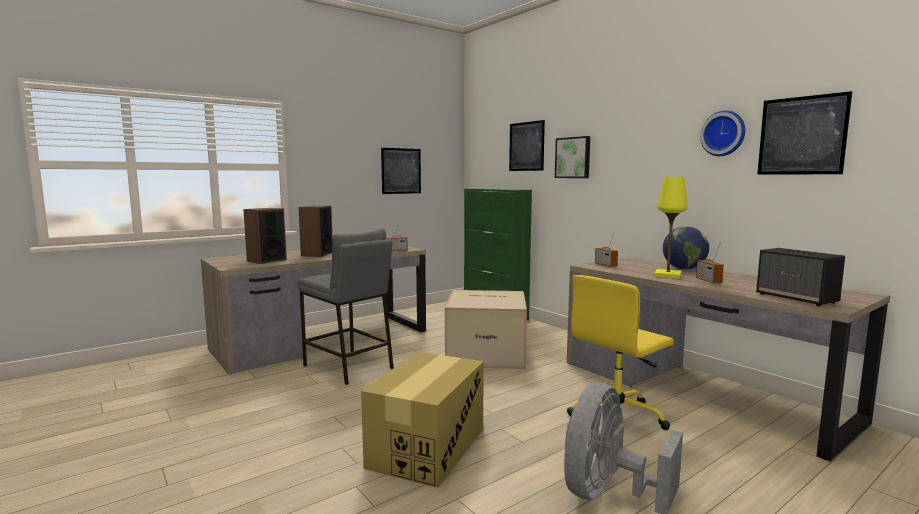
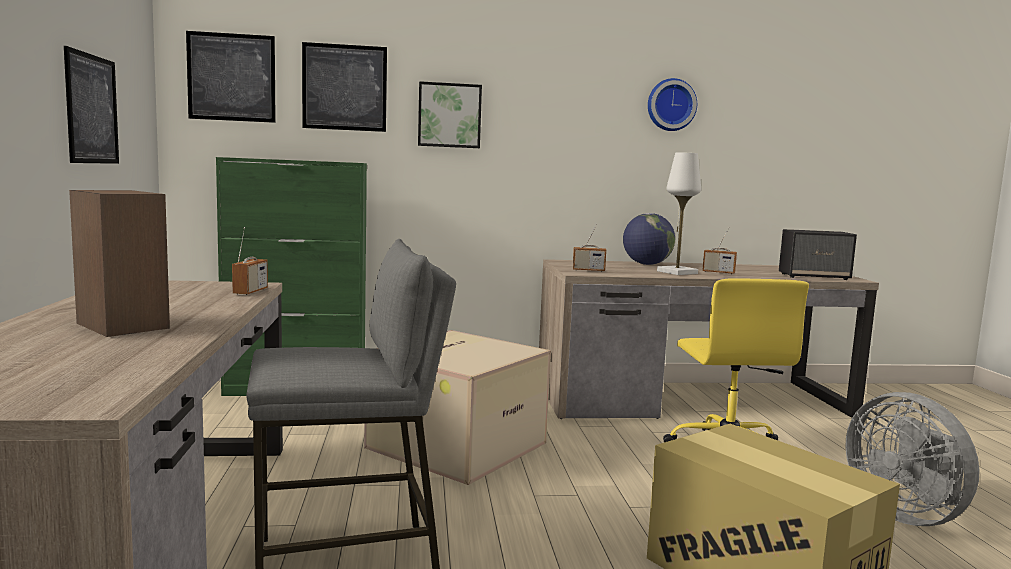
camera: 60 degrees left, 0 degrees up
speaker [243,208,287,264] -> none
yellow table lamp [654,177,688,279] -> white table lamp [657,152,701,275]
picture [757,91,852,175] -> picture moved to [186,31,276,123]

